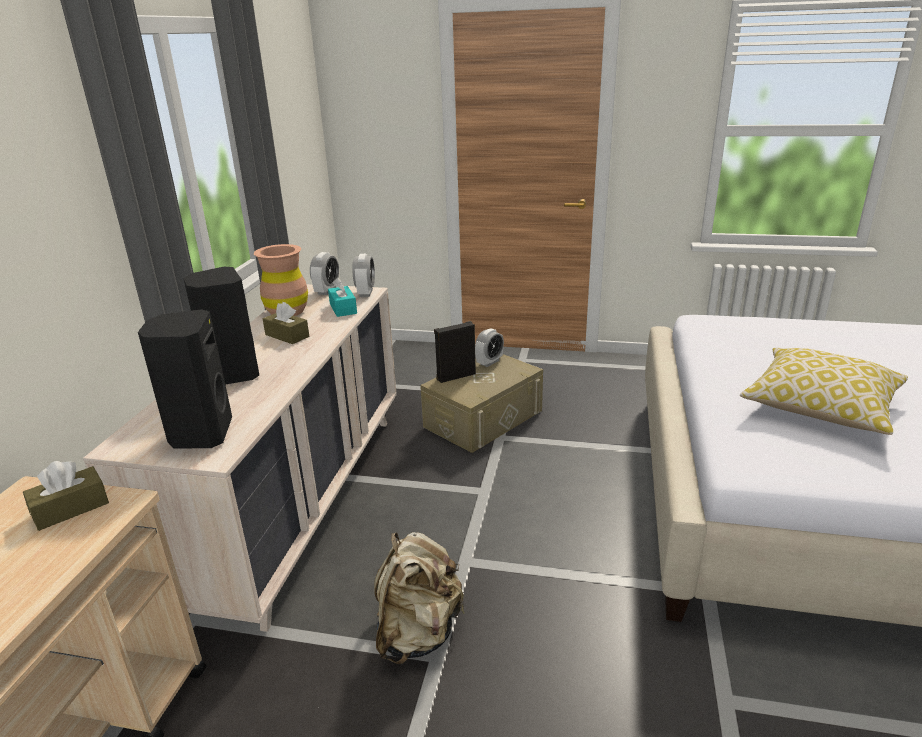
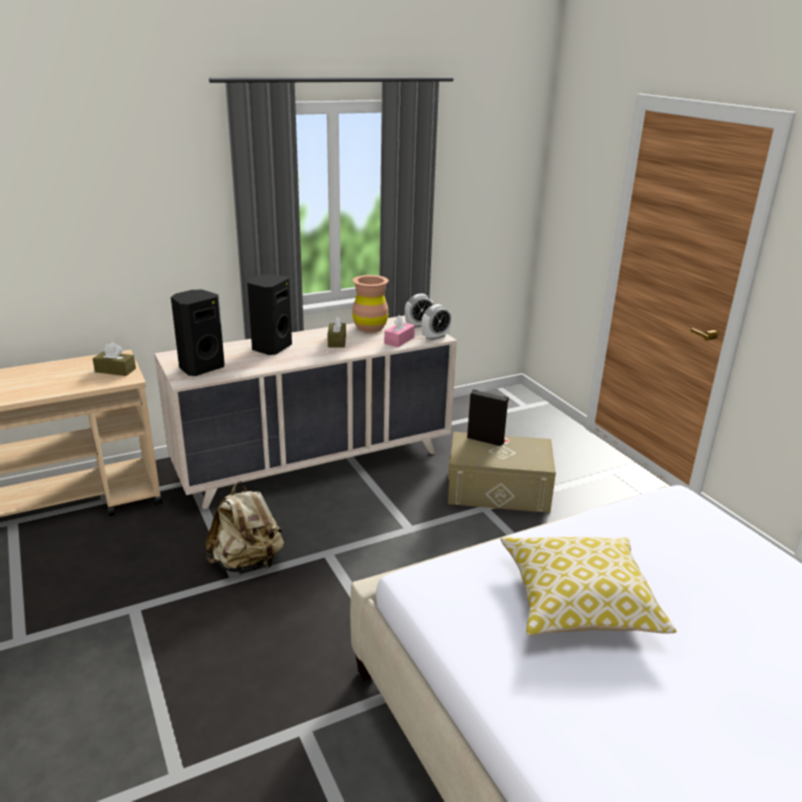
camera: 50 degrees right, 0 degrees up
turquoise tissue box [328,278,357,317] -> pink tissue box [384,315,415,347]
alarm clock [475,328,504,367] -> none

